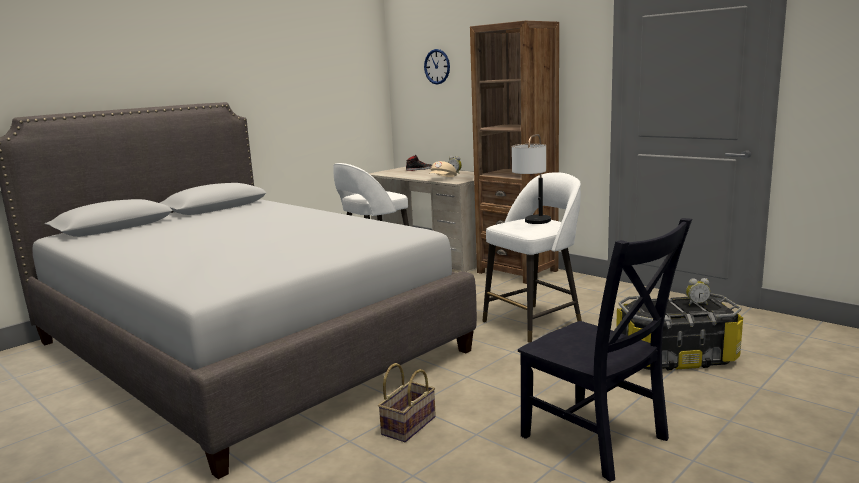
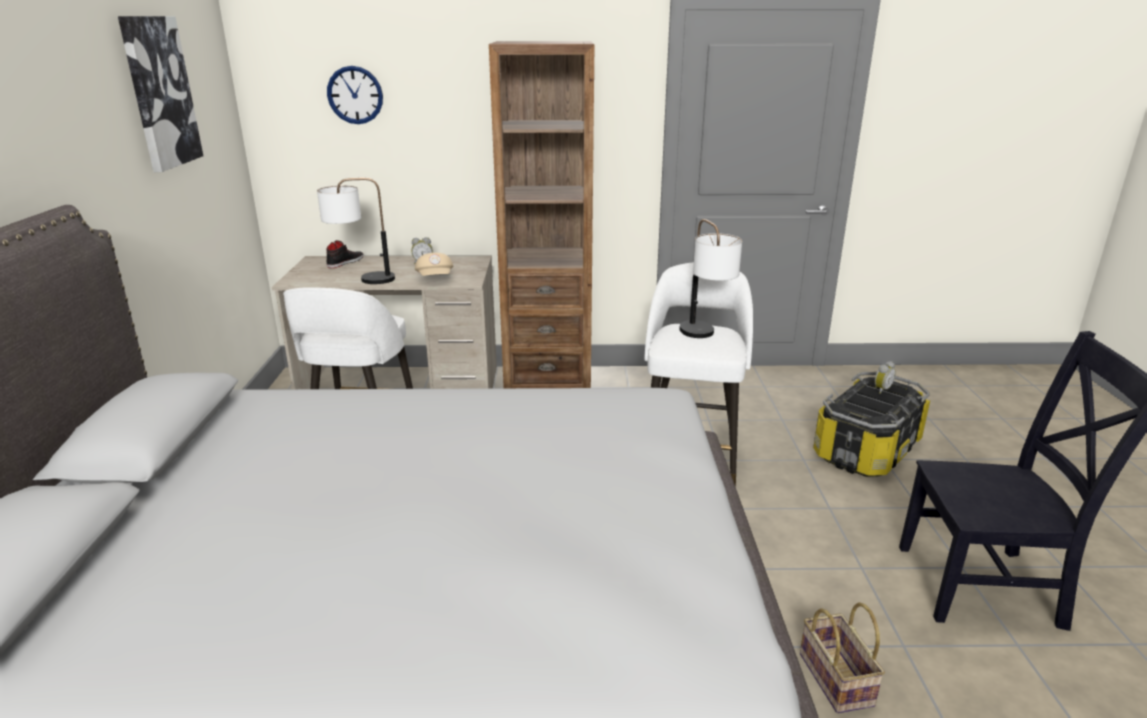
camera: 45 degrees left, 10 degrees up
none -> picture [118,16,203,172]
none -> table lamp [317,178,395,284]

